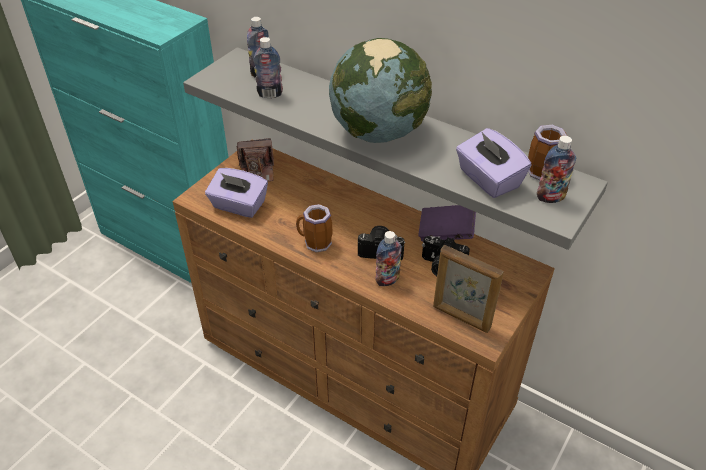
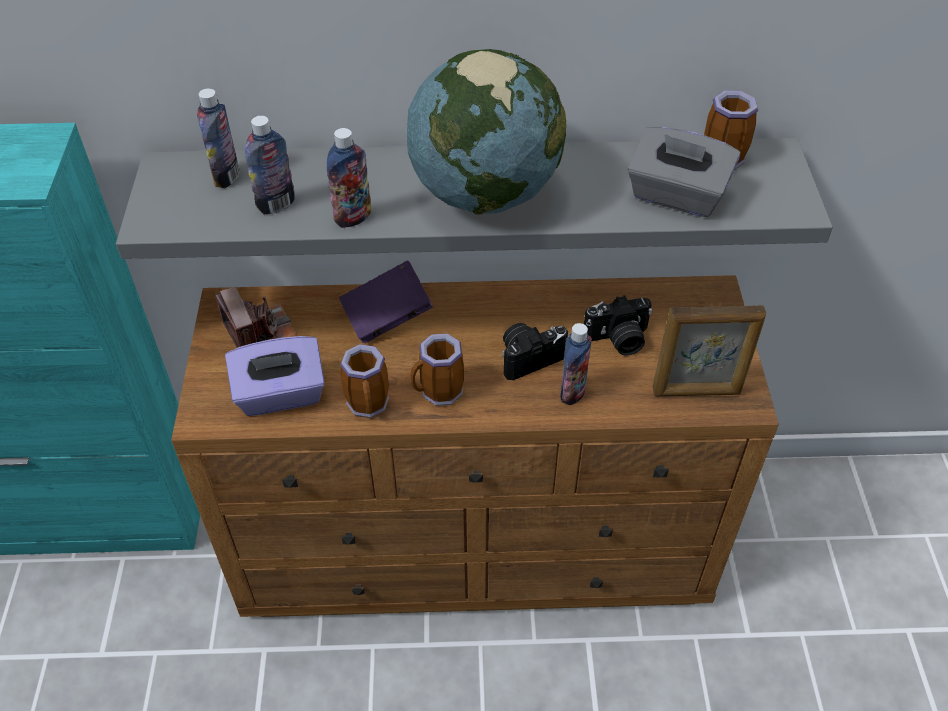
camera: 35 degrees left, 5 degrees up
camera [236,138,274,182] -> camera turned 75 degrees counterclockwise [215,287,297,348]
purple book [418,205,476,242] -> purple book moved to [339,260,433,343]
purple tissue box [456,128,532,198] -> grey tissue box [628,127,740,217]
bottle [537,136,576,203] -> bottle moved to [327,128,371,228]
none -> mug [340,344,389,418]

